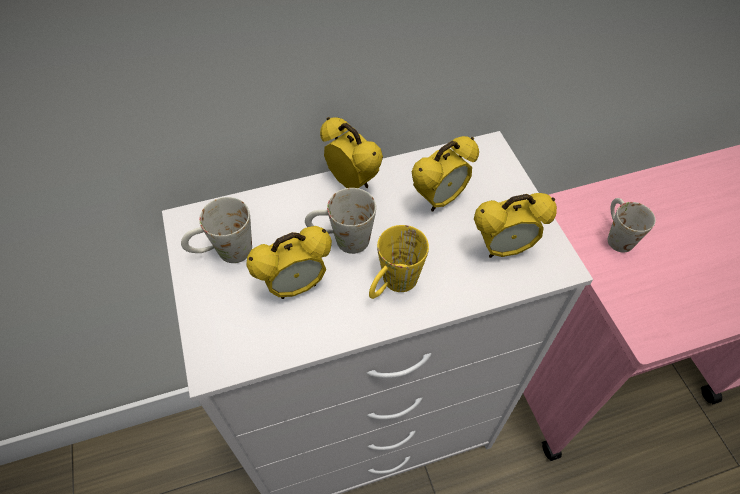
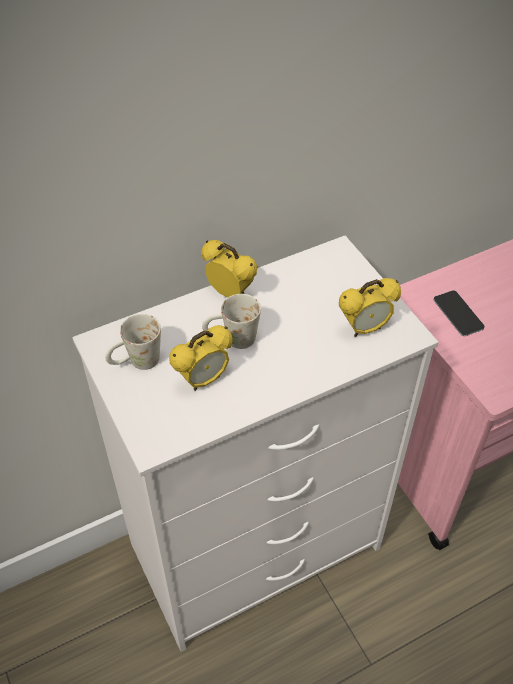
camera: 10 degrees left, 5 degrees down
yellow mug [369,225,429,299] -> none
alarm clock [412,136,479,212] -> none
white mug [608,198,656,253] -> phone [434,291,485,336]

